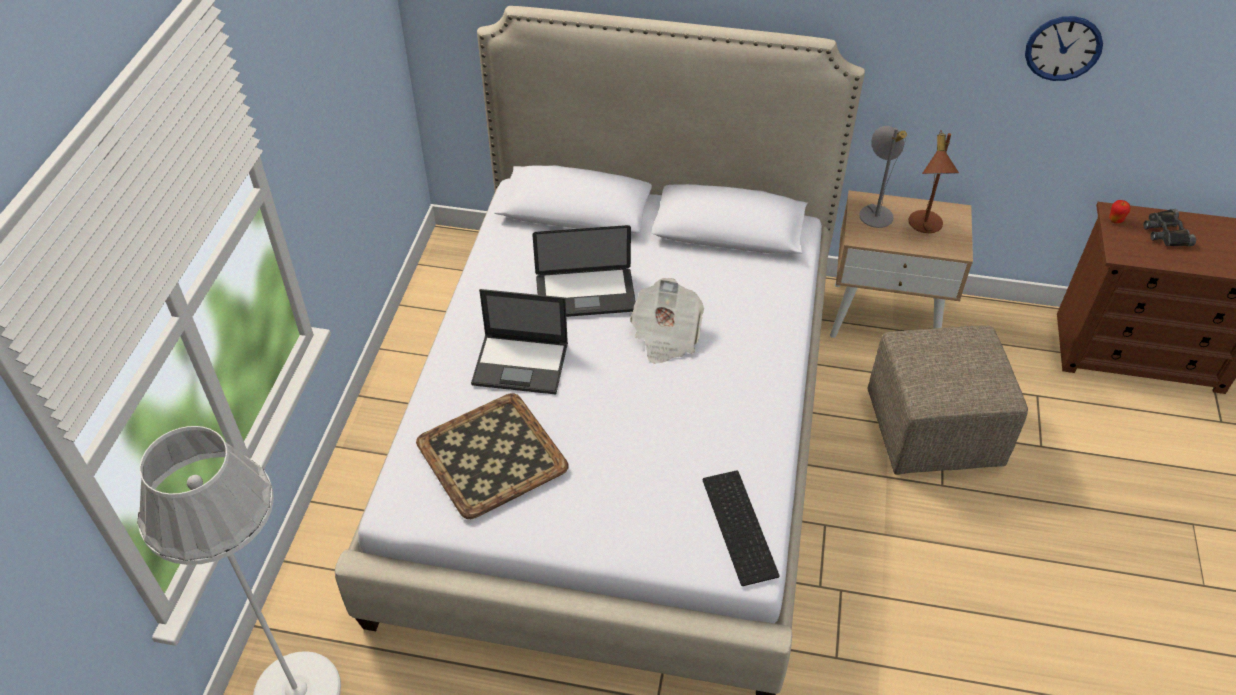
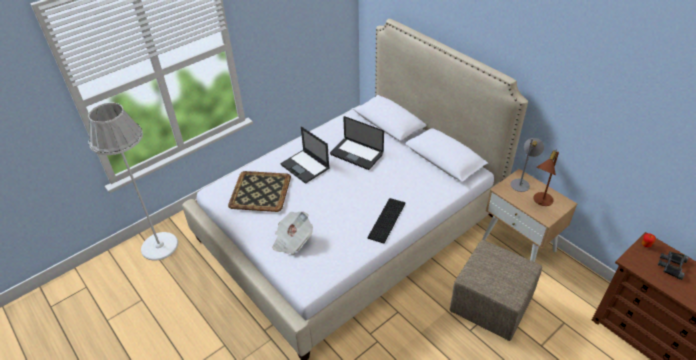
camera: 40 degrees right, 5 degrees down
newspaper [630,278,704,364] -> newspaper moved to [272,211,313,255]
keyboard [703,470,779,586] -> keyboard moved to [367,198,405,244]
wall clock [1025,16,1103,81] -> none

